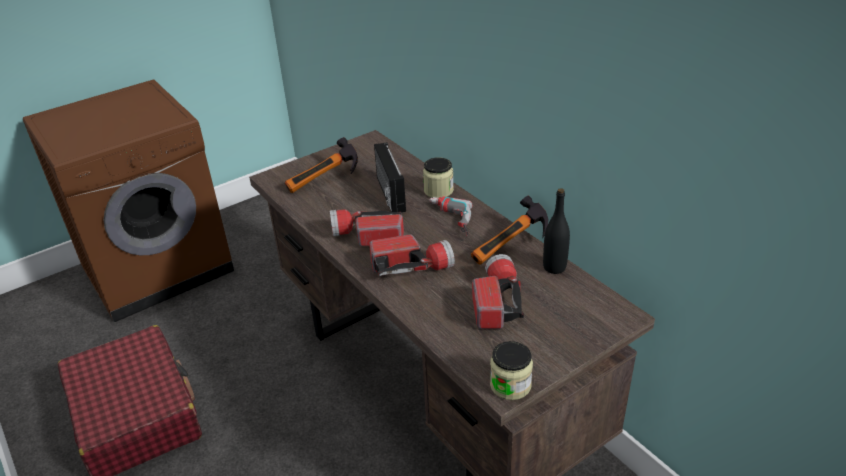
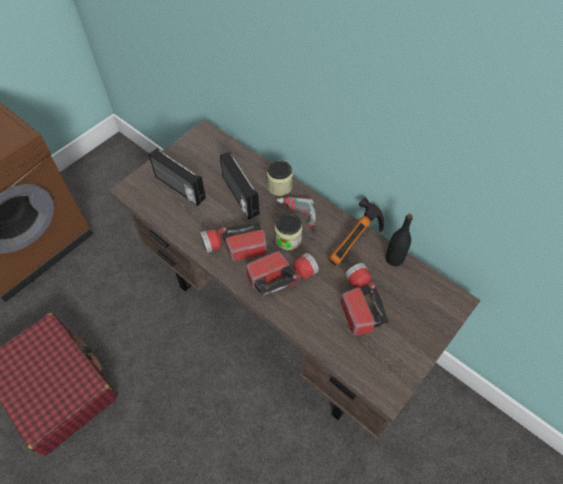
camera: 15 degrees left, 20 degrees up
hammer [285,137,358,193] -> radio [149,148,206,206]
jar [490,341,533,400] -> jar moved to [275,213,302,250]

